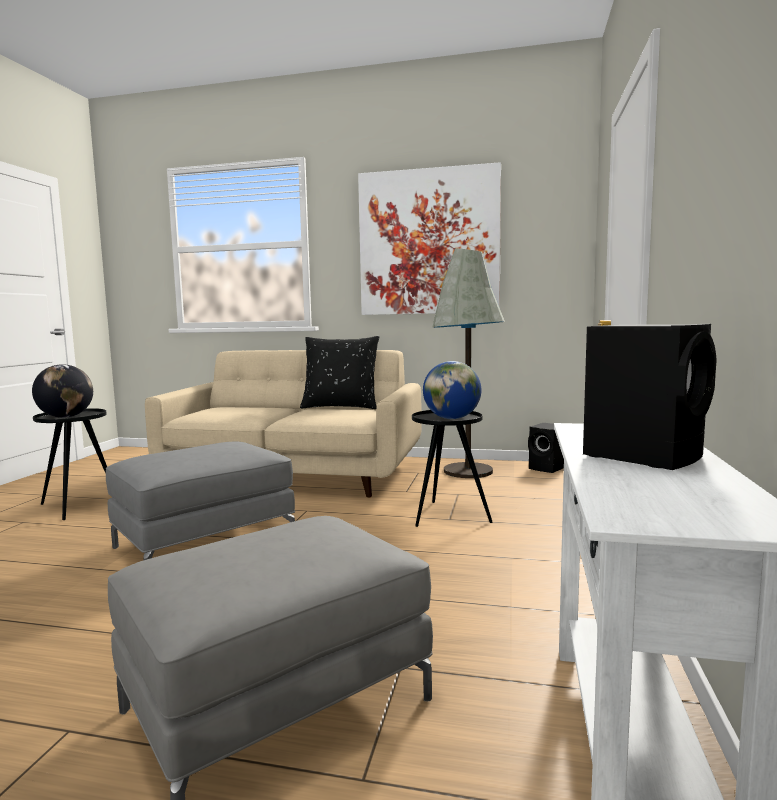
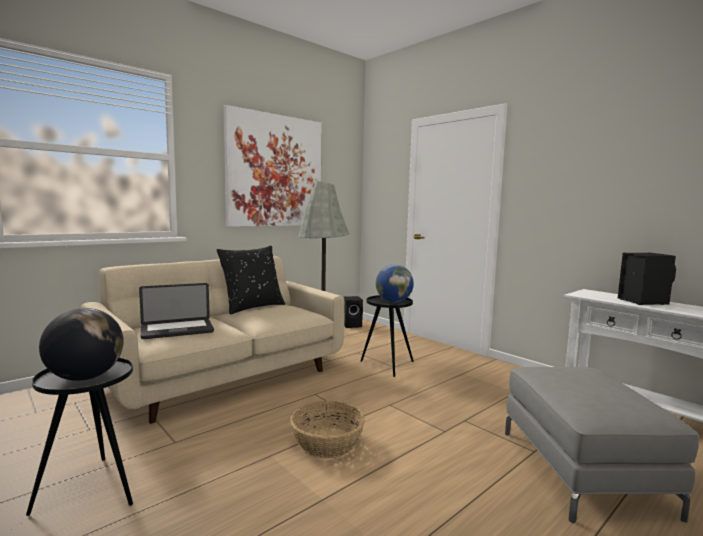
camera: 55 degrees left, 0 degrees up
grey ottoman [106,441,295,560] -> basket [290,401,365,458]
none -> laptop [139,283,214,339]

